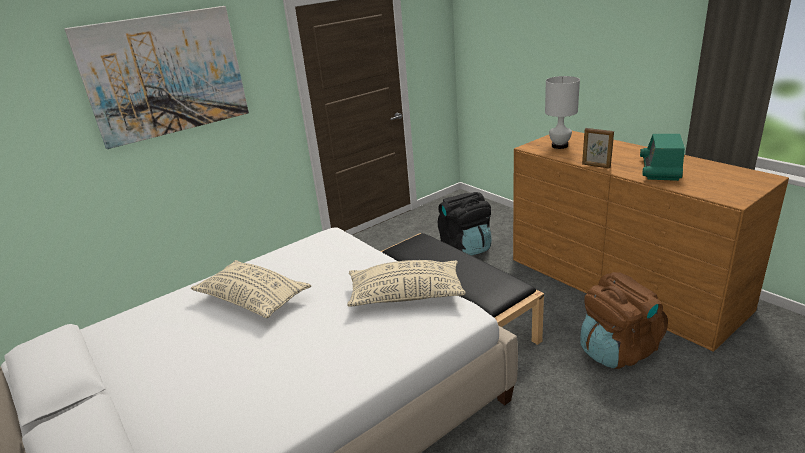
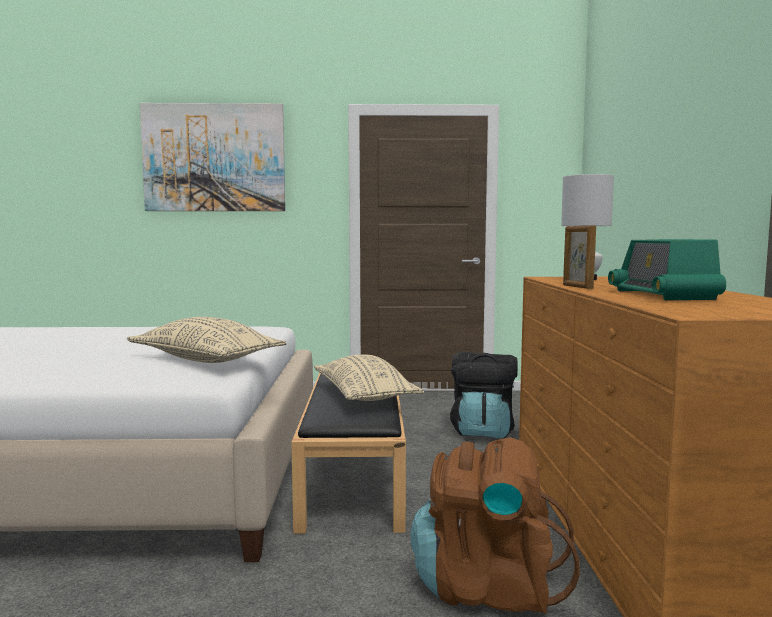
camera: 35 degrees right, 20 degrees down
beige pillow [191,260,311,318] -> beige pillow moved to [314,355,424,401]
radio [640,134,685,181] -> radio turned 60 degrees counterclockwise [608,239,726,300]

